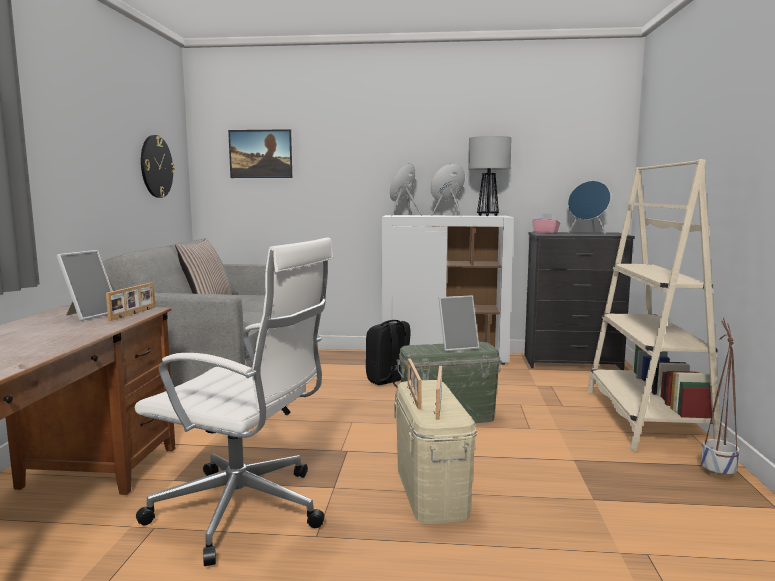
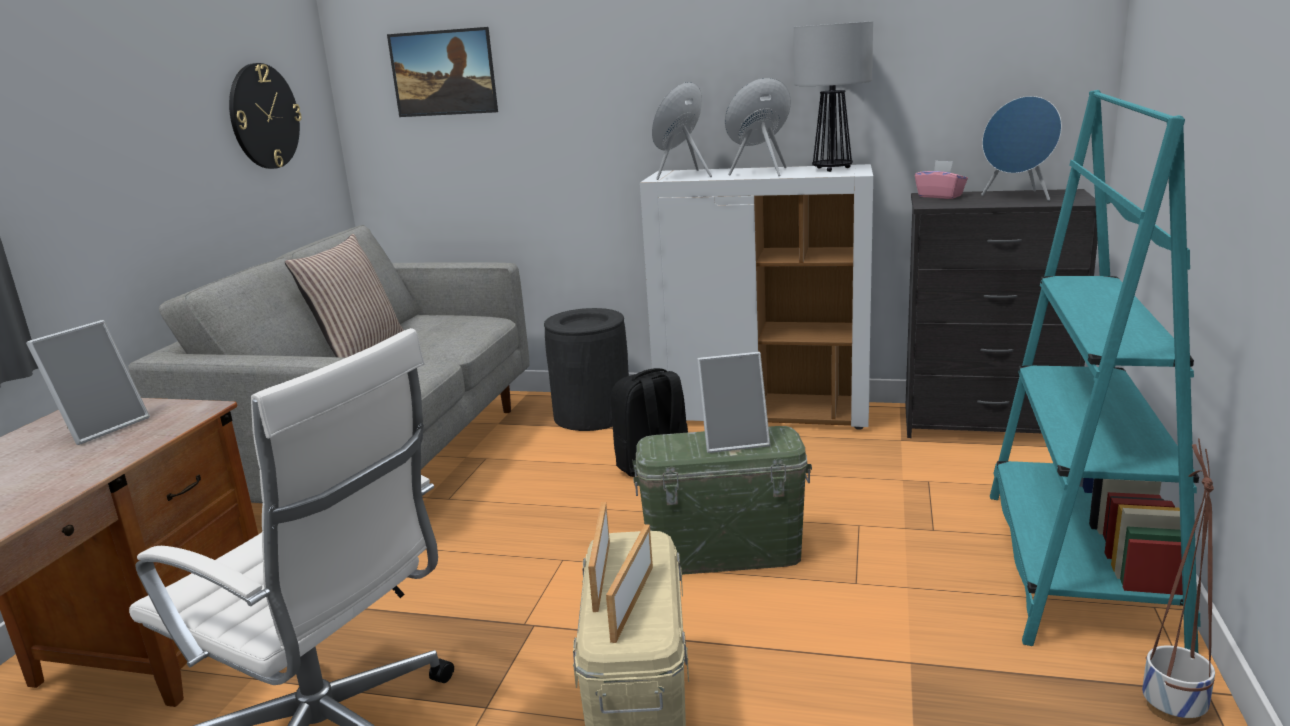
camera: 10 degrees right, 10 degrees up
picture frame [106,282,155,321] -> none
beige bookcase [587,159,722,451] -> turquoise bookcase [990,90,1201,653]
none -> black trash can [544,308,629,431]

